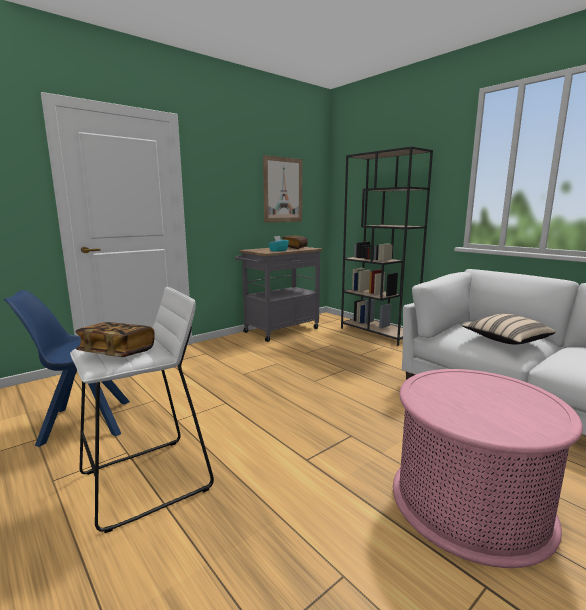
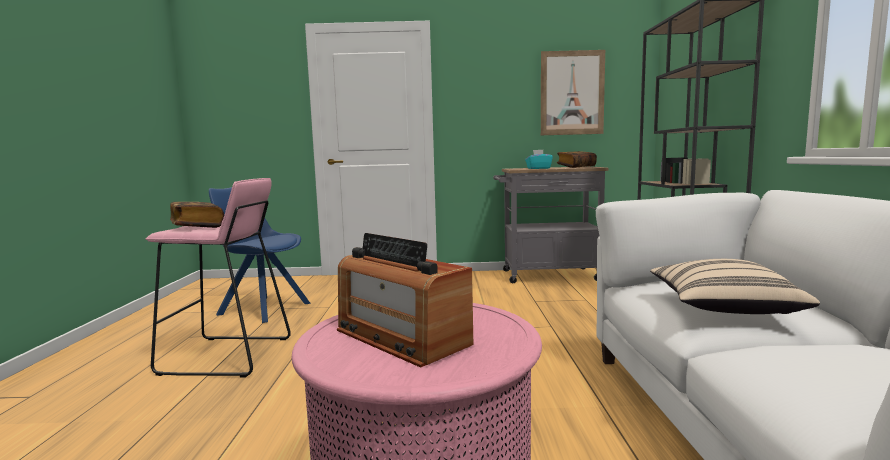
camera: 40 degrees right, 5 degrees down
white stool [70,287,214,533] -> pink stool [146,178,291,377]
none -> radio [337,233,473,368]

